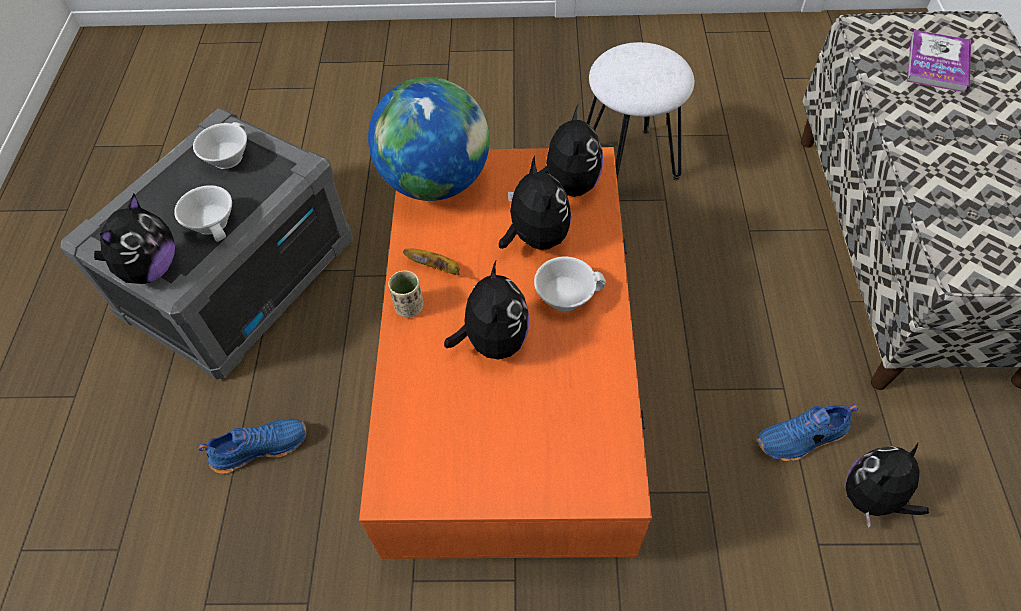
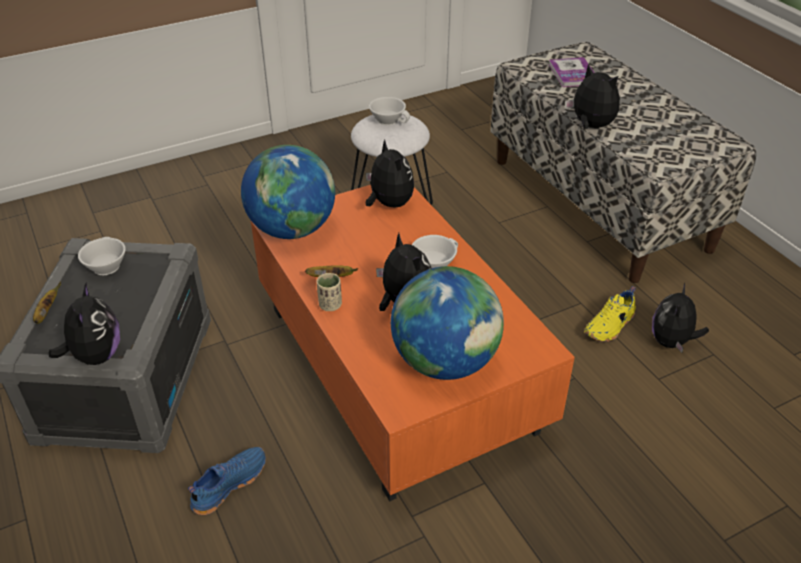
camera: 30 degrees left, 15 degrees down
white cup [174,185,232,242] -> white cup moved to [369,97,410,125]
plush toy [499,156,571,250] -> plush toy moved to [565,64,620,129]
blue shoe [756,404,858,462] -> yellow shoe [584,286,636,342]
none -> banana [33,282,61,324]
none -> globe [391,266,504,380]

